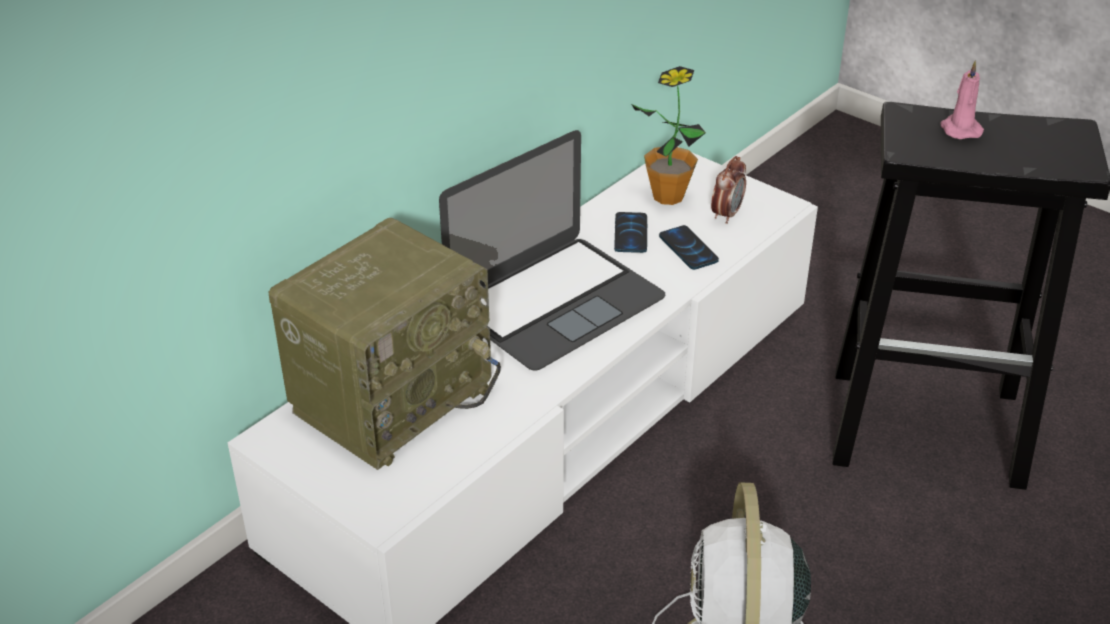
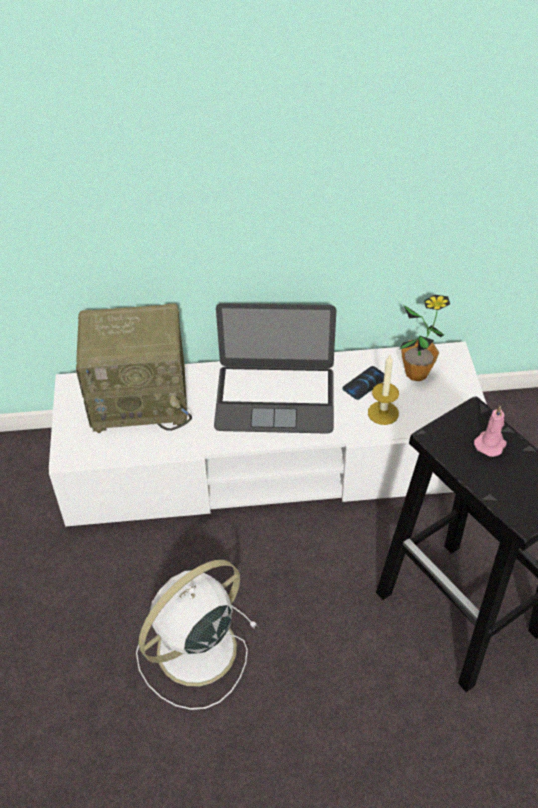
camera: 45 degrees right, 10 degrees up
phone [659,225,719,270] -> candle [368,355,399,425]
alarm clock [711,156,746,224] -> none

